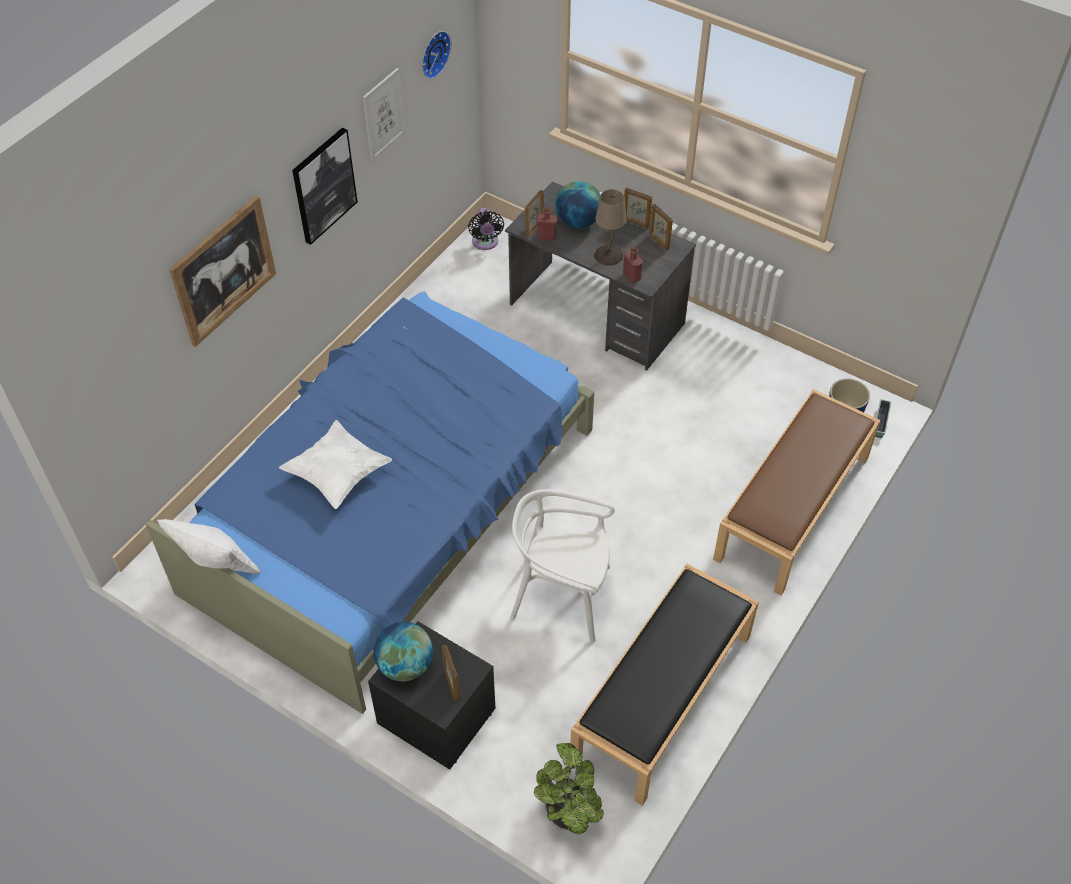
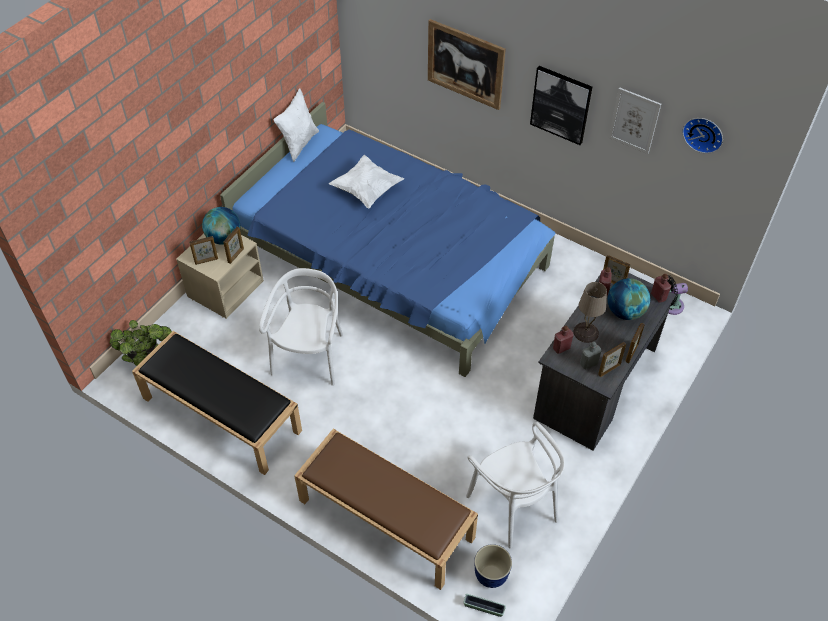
camera: 90 degrees right, 0 degrees up
black nightstand [368,621,495,770] -> beige nightstand [176,233,264,319]
none -> picture frame [223,226,244,264]
none -> white chair [466,422,565,548]
none -> grey bottle [580,341,602,369]
none -> red bottle [651,273,671,303]

